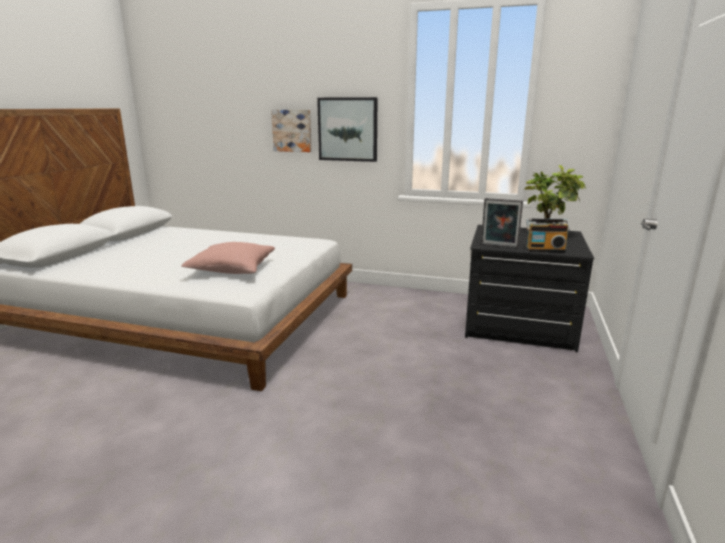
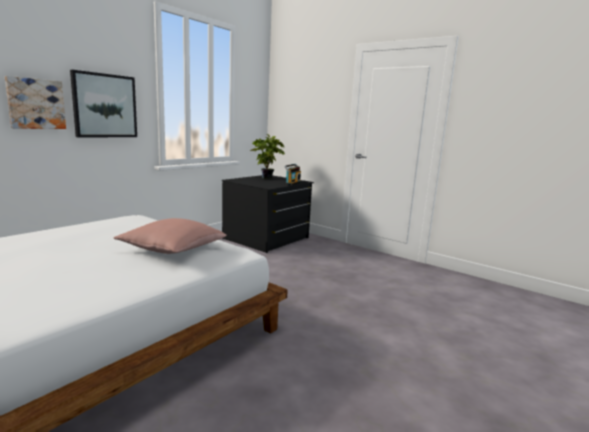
camera: 70 degrees left, 5 degrees down
picture frame [481,198,523,248] -> none

